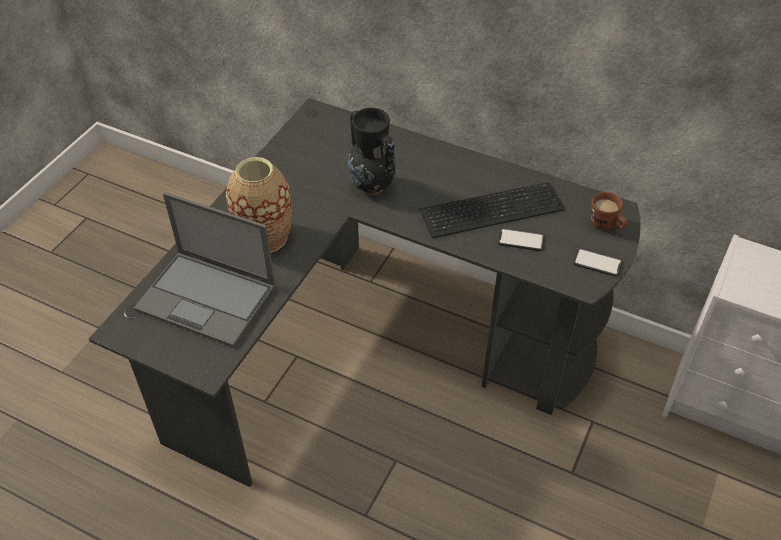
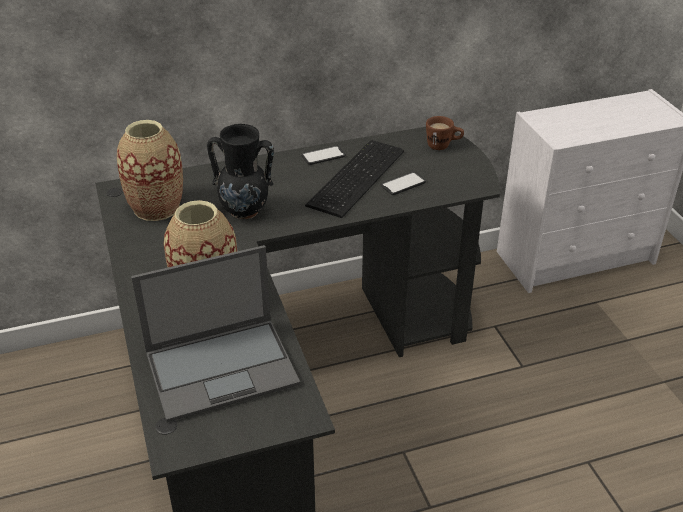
camera: 45 degrees left, 10 degrees down
phone [573,248,623,276] -> phone moved to [301,146,346,165]
none -> vase [117,120,183,221]

